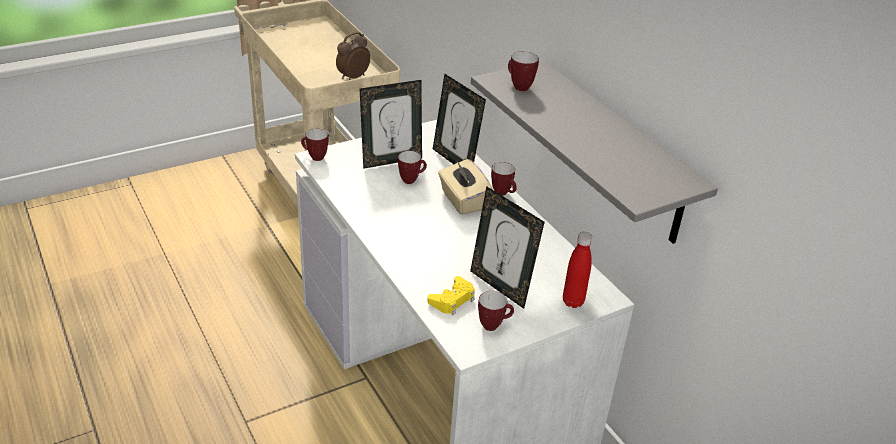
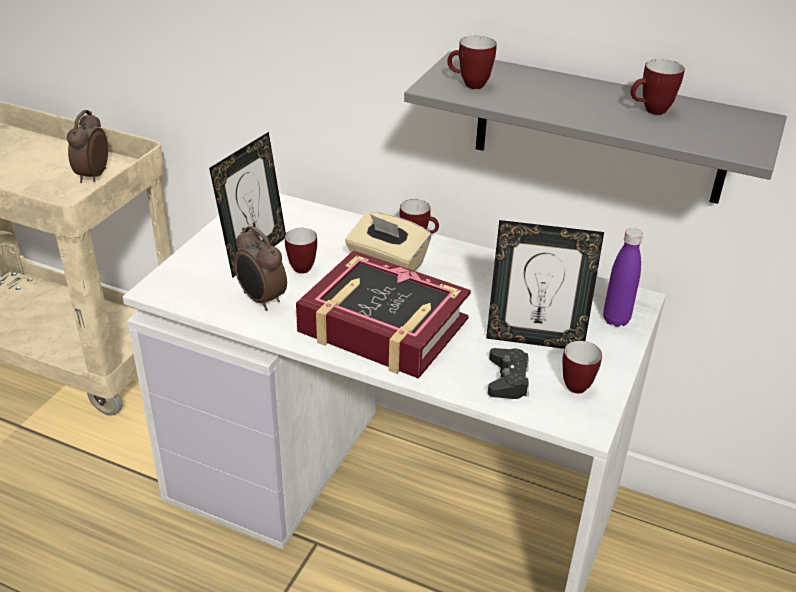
camera: 35 degrees left, 0 degrees up
mug [301,129,329,161] -> mug moved to [631,59,685,115]
yellow game controller [427,276,475,315] -> black game controller [488,348,529,399]
picture frame [433,74,486,164] -> none
red bottle [563,232,592,308] -> purple bottle [603,228,643,327]
none -> alarm clock [234,226,287,311]
none -> book [296,250,471,379]

